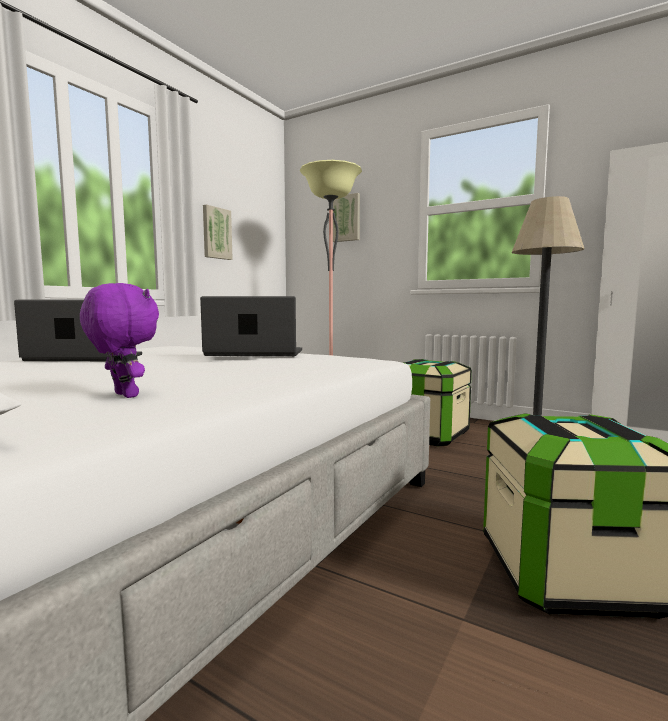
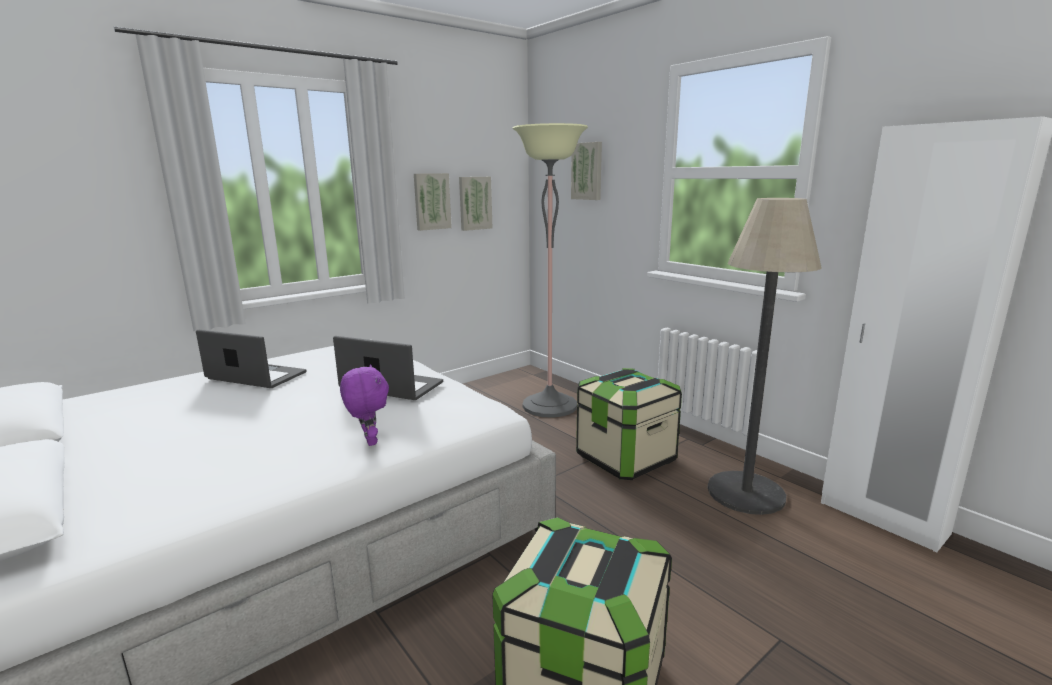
camera: 20 degrees right, 10 degrees up
purple plush toy [80,283,159,398] -> purple plush toy moved to [340,365,389,446]
none -> picture [459,177,492,231]

